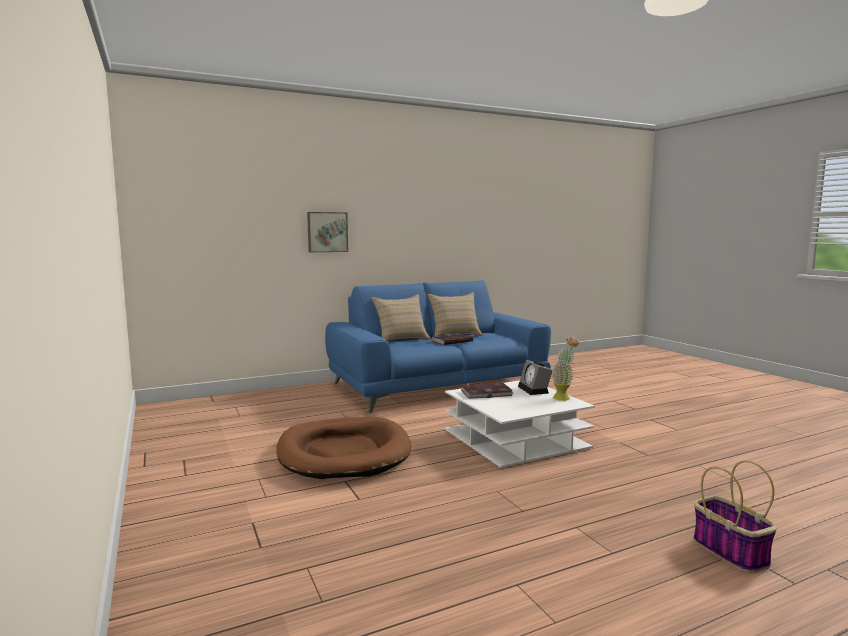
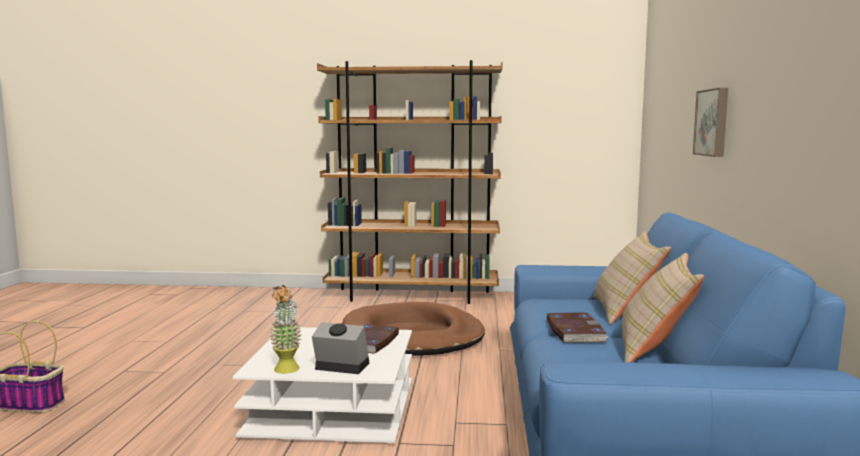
camera: 120 degrees right, 0 degrees up
none -> brown bookcase [317,60,503,304]

